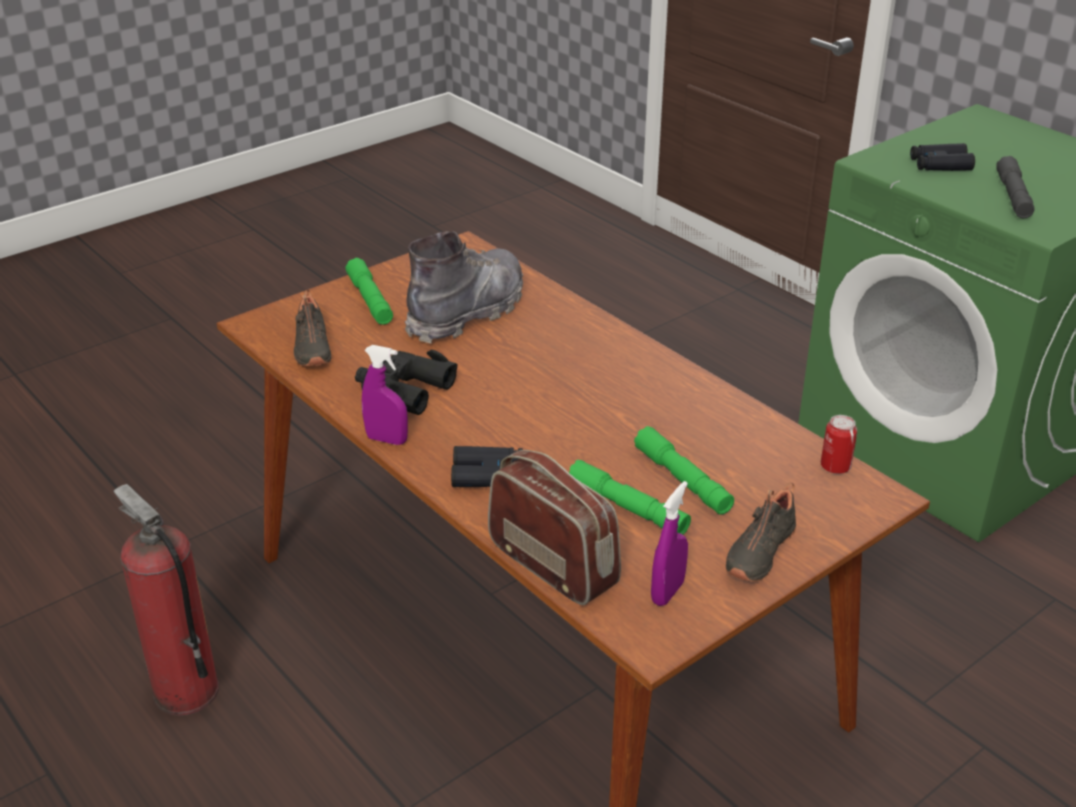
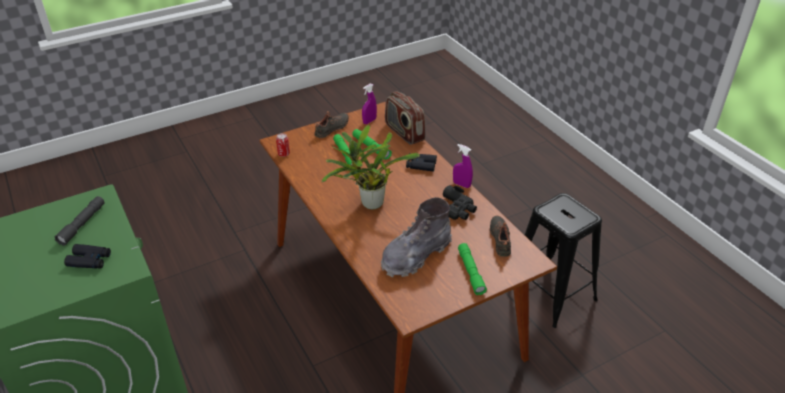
camera: 170 degrees left, 5 degrees up
fire extinguisher [113,484,219,716] -> black stool [525,193,602,328]
none -> potted plant [322,125,420,210]

